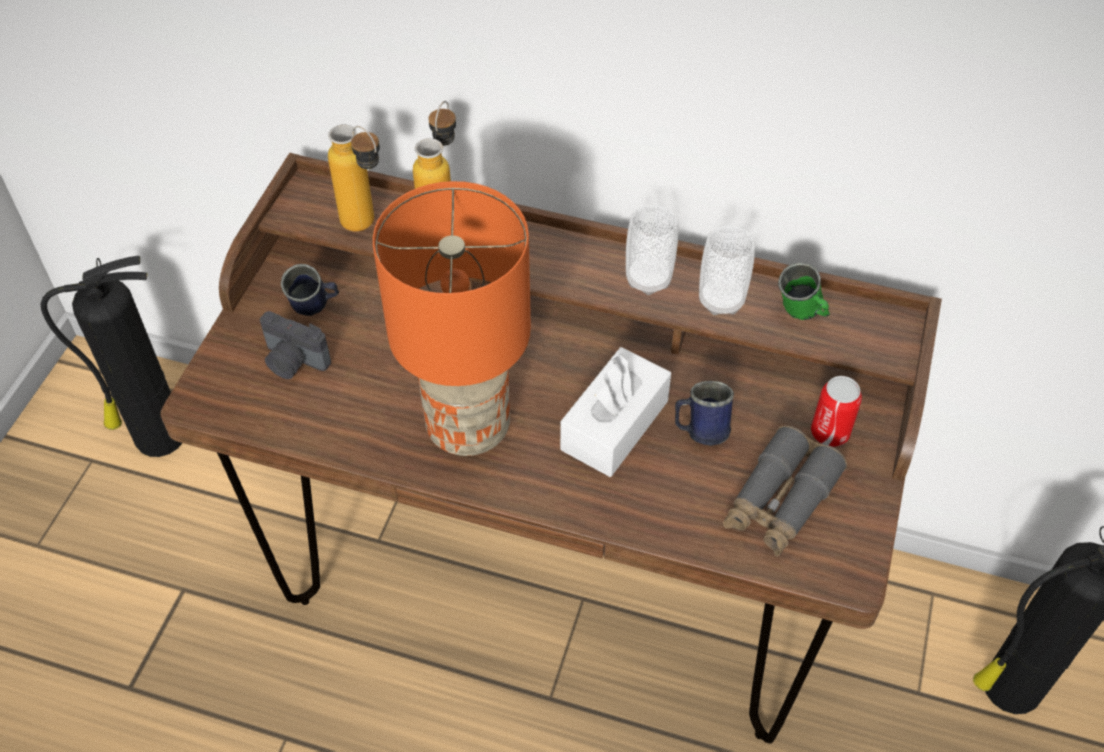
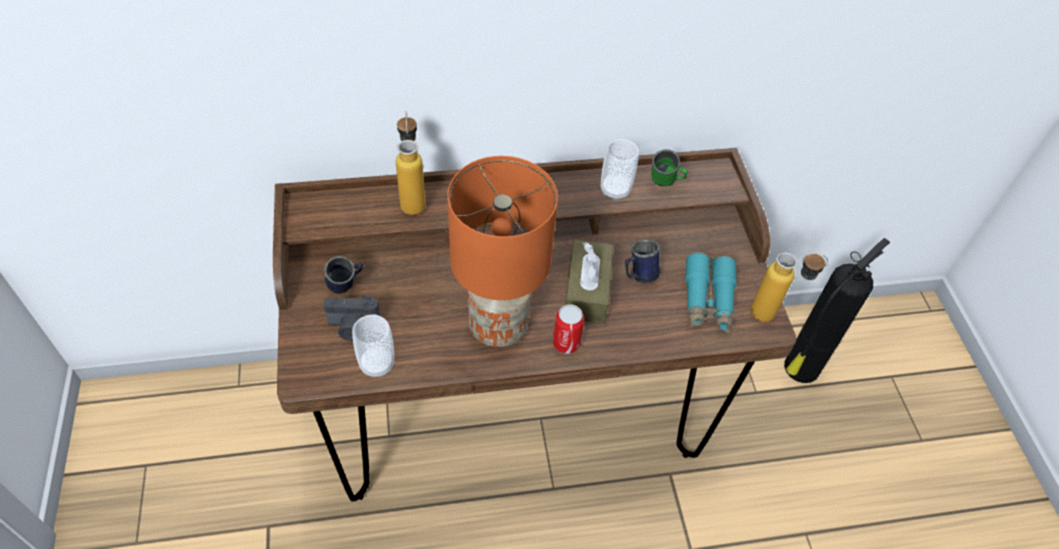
camera: 30 degrees left, 0 degrees up
fire extinguisher [40,256,182,457] -> none
bottle [328,124,380,232] -> bottle moved to [750,252,828,322]
white tissue box [560,347,671,477] -> brown tissue box [565,239,613,324]
cup [626,205,678,295] -> cup moved to [352,315,394,377]
grey binoculars [723,426,847,557] -> turquoise binoculars [685,252,737,333]
can [811,376,862,447] -> can moved to [553,304,584,354]

